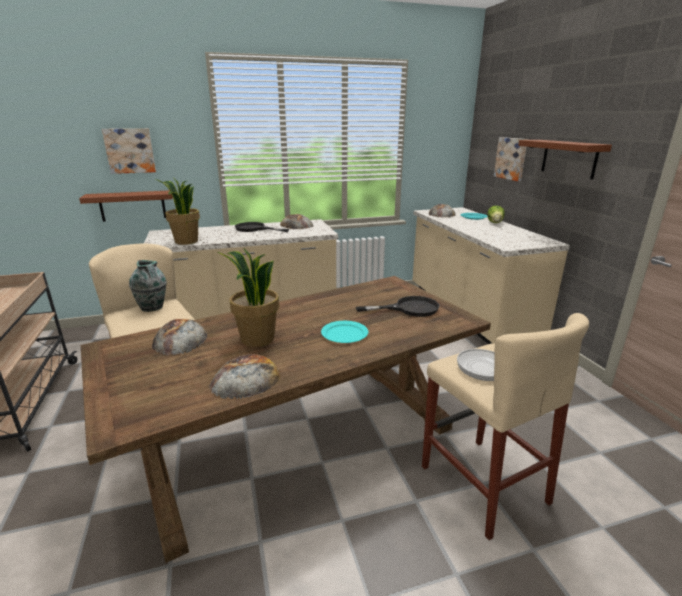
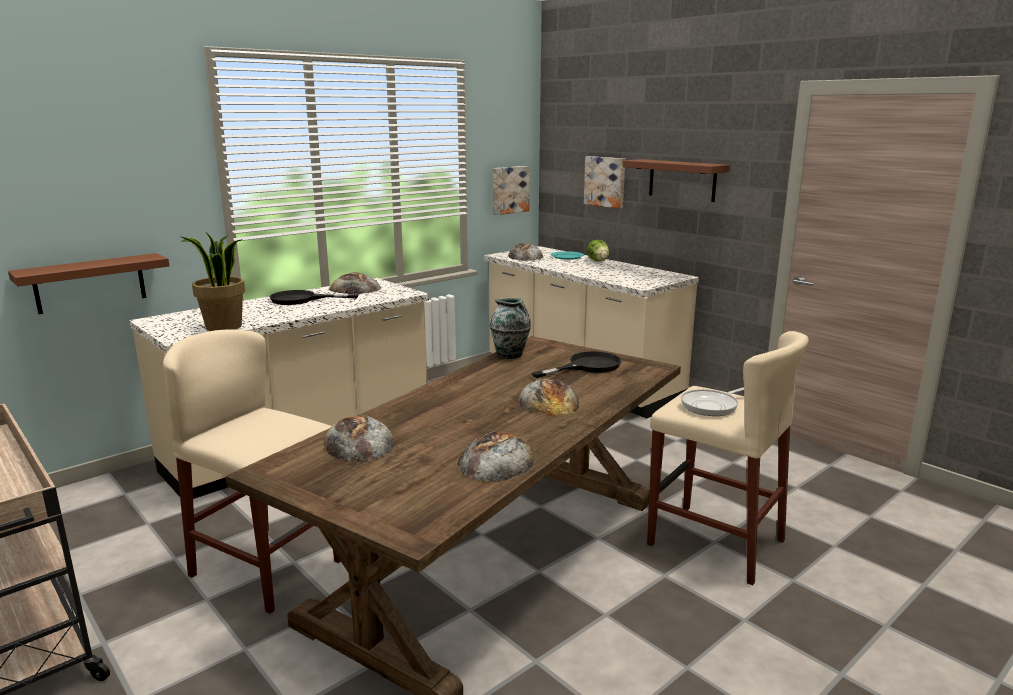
camera: 25 degrees left, 5 degrees down
picture [102,128,156,174] -> picture moved to [493,166,530,215]
vase [129,260,167,312] -> vase moved to [490,298,531,359]
potted plant [218,249,279,347] -> none
turquoise plate [321,321,368,343] -> bread [518,379,579,416]

